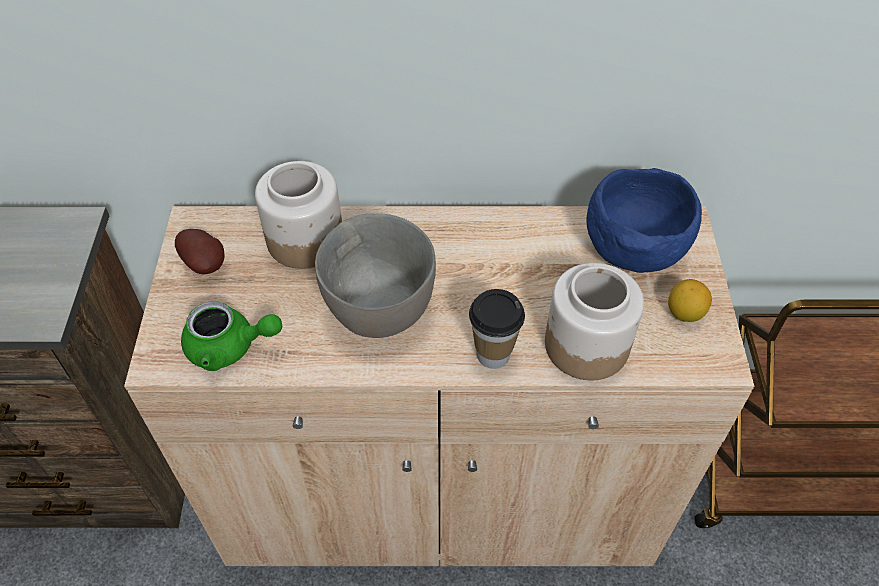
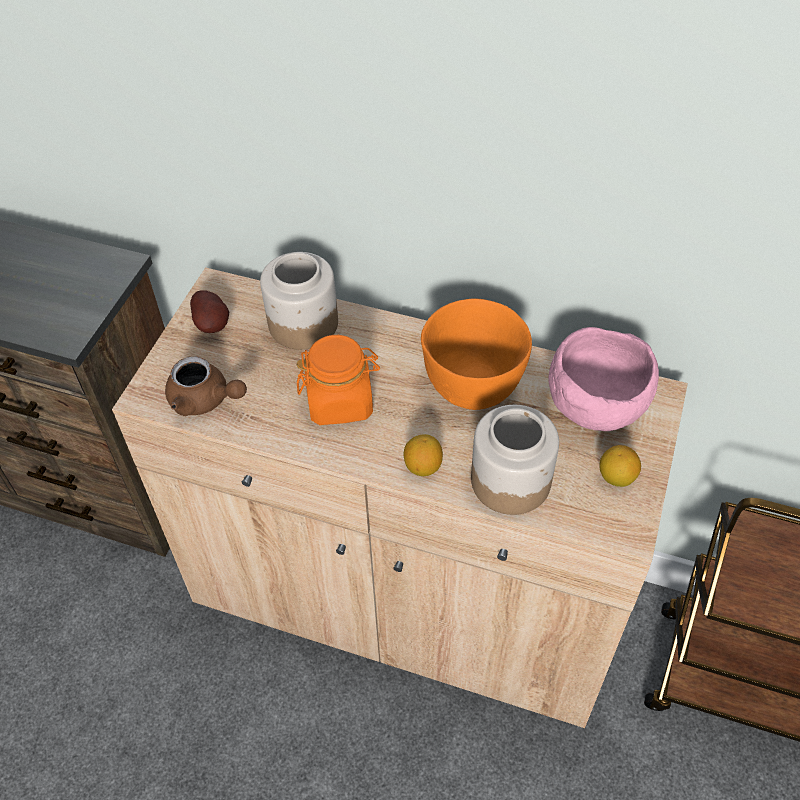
camera: 20 degrees right, 0 degrees up
green teapot [181,301,282,371] -> brown teapot [165,357,247,416]
grey bowl [315,213,436,338] -> orange jar [296,335,380,425]
cup [469,289,525,369] -> lemon [404,434,443,476]
blue bowl [587,168,702,273] -> pink bowl [548,327,659,431]
none -> orange bowl [421,298,532,410]

